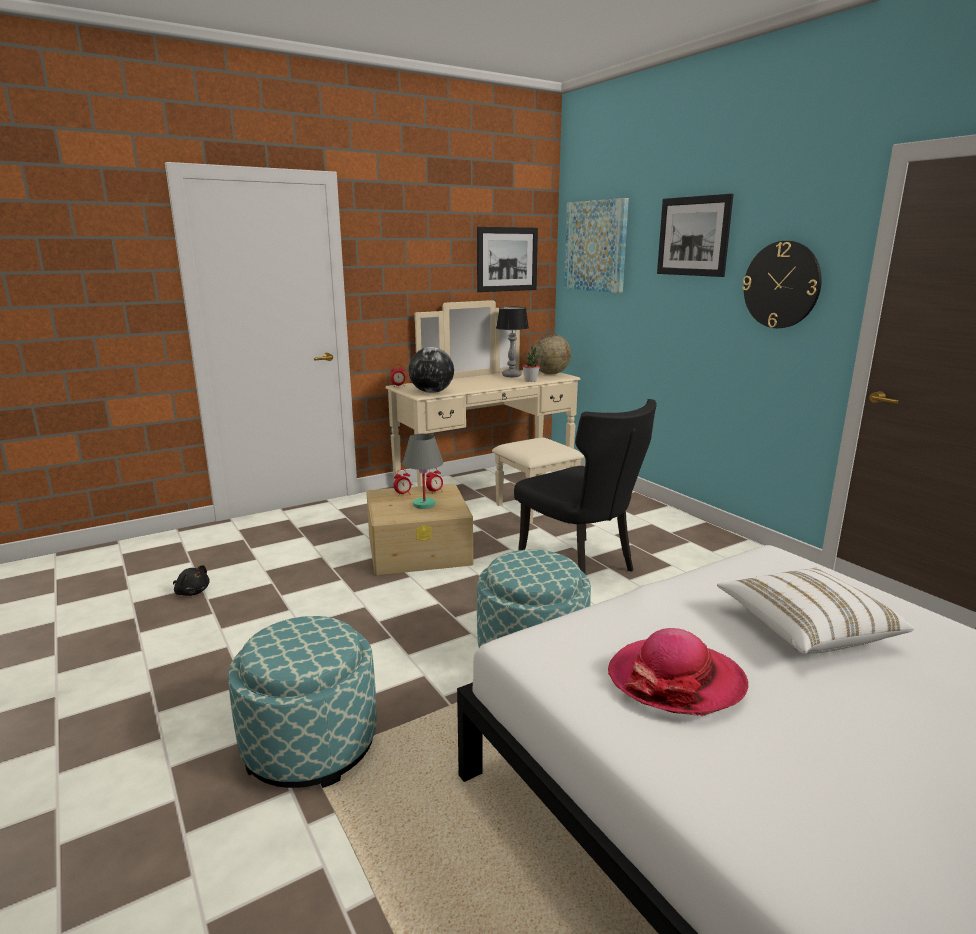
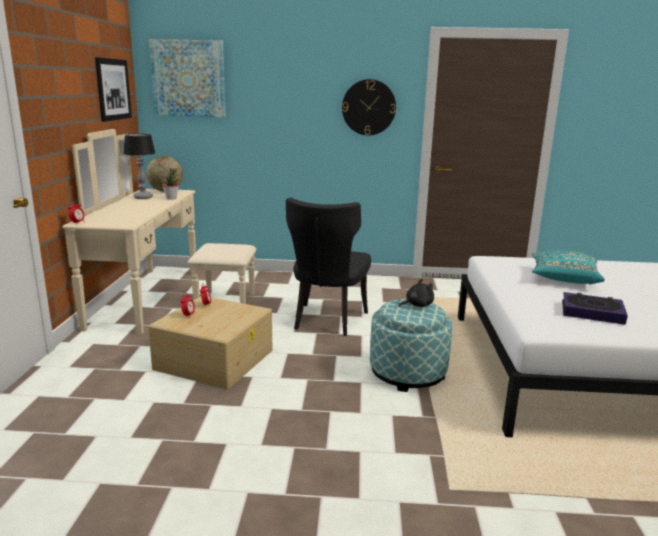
camera: 55 degrees left, 0 degrees up
black plush toy [173,565,210,596] -> black plush toy moved to [399,279,434,307]
ottoman [228,616,377,788] -> none
grey table lamp [402,434,443,509] -> none
globe [409,347,454,393] -> none
black chair [514,399,657,574] -> black chair turned 105 degrees clockwise [286,198,371,336]
hat [608,628,748,716] -> book [562,292,628,325]
picture [657,194,733,277] -> none
white pillow [717,568,914,654] -> turquoise pillow [532,251,605,284]

